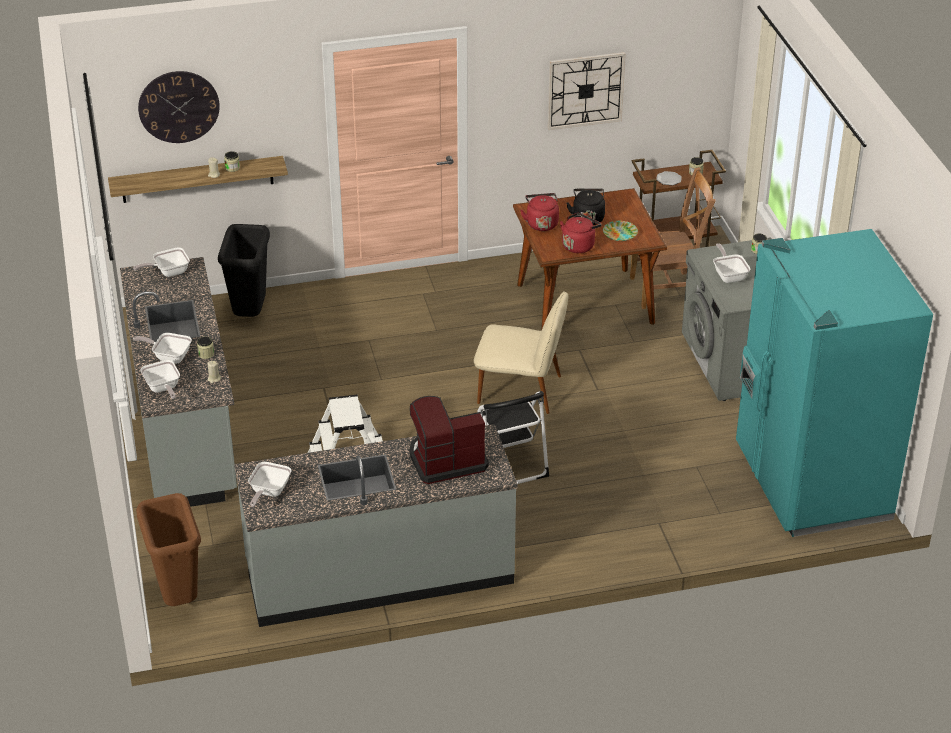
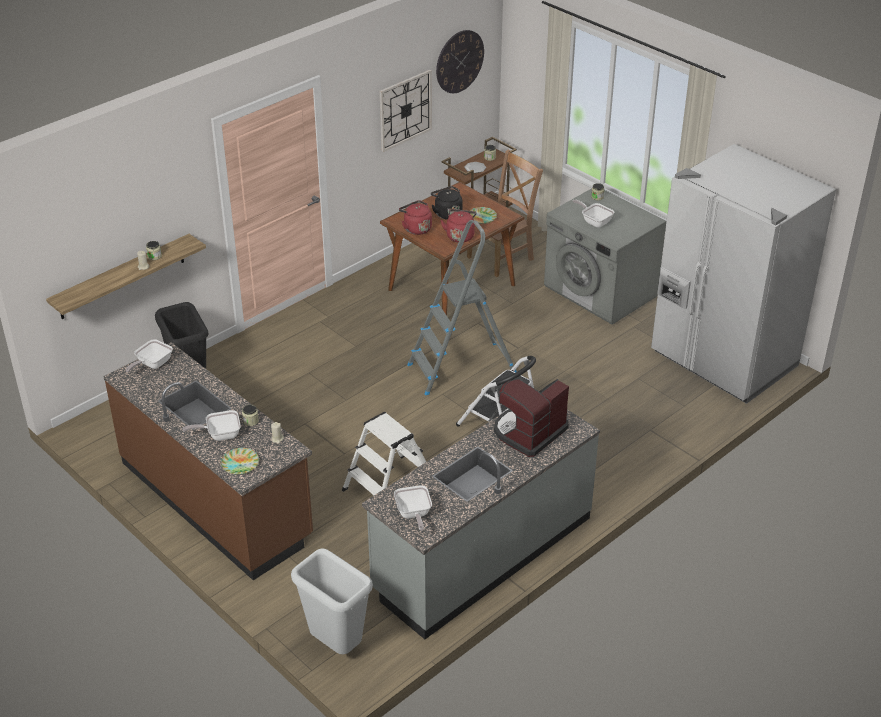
camera: 30 degrees left, 0 degrees up
grey counter [120,257,237,507] -> brown counter [103,342,313,580]
brown trash can [136,493,201,606] -> grey trash can [291,548,373,654]
wall clock [138,71,220,143] -> wall clock moved to [436,30,484,93]
frying pan [141,360,180,399] -> plate [220,448,259,475]
beige chair [474,291,568,414] -> grey step ladder [407,220,517,395]
turquoise fridge [736,229,933,537] -> white fridge [651,144,836,404]

